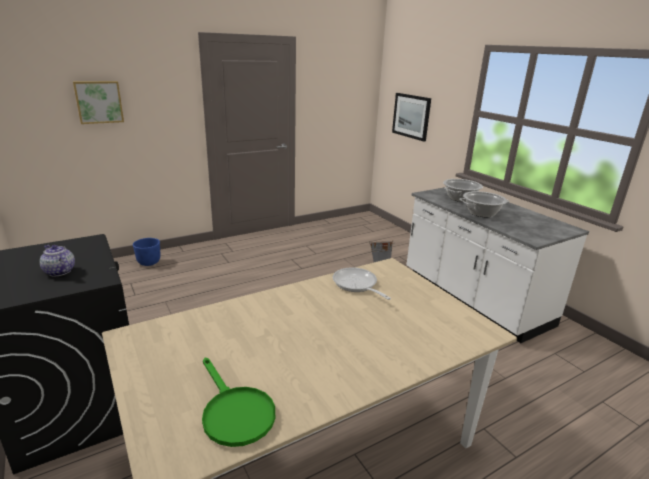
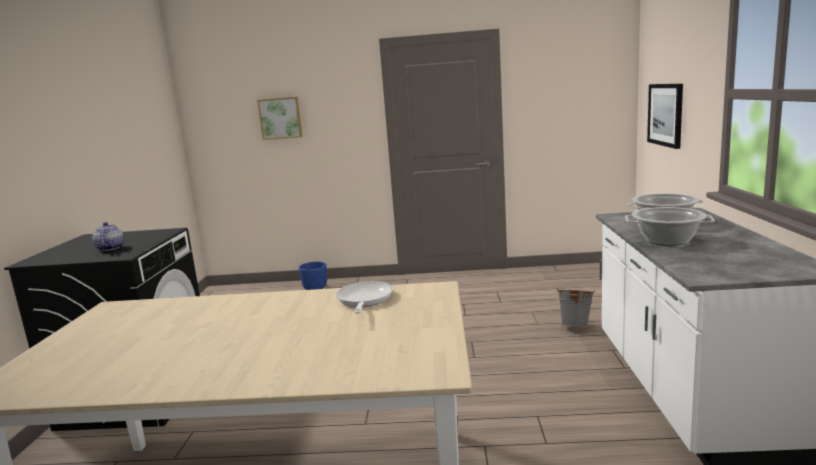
camera: 35 degrees right, 10 degrees down
green frying pan [202,358,275,447] -> none

